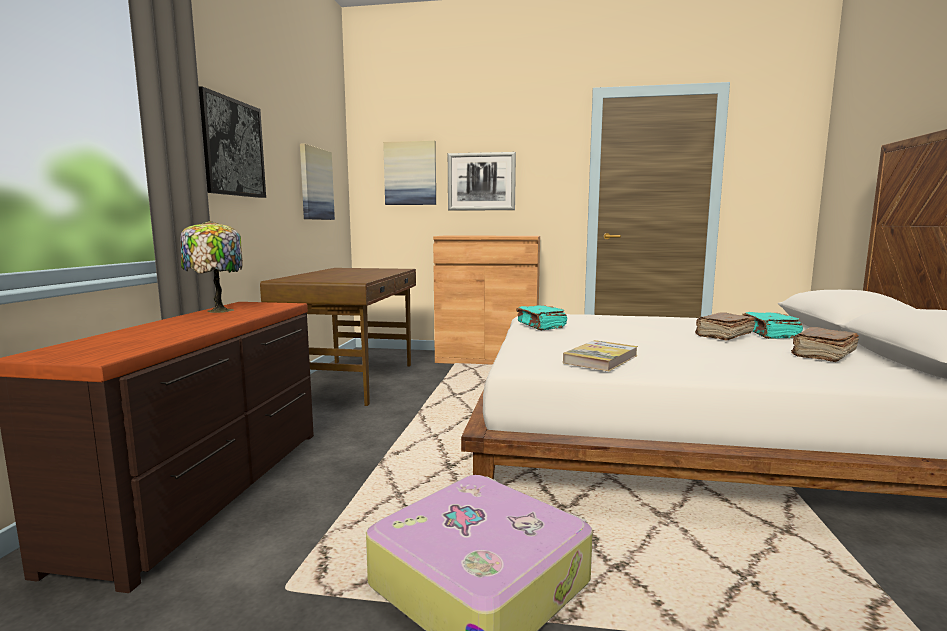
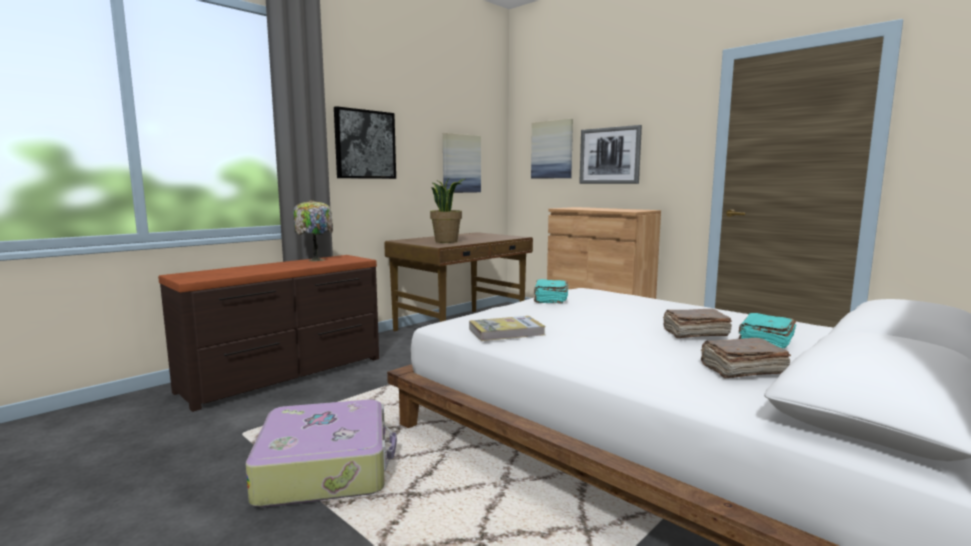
camera: 35 degrees right, 0 degrees up
none -> potted plant [430,177,465,243]

